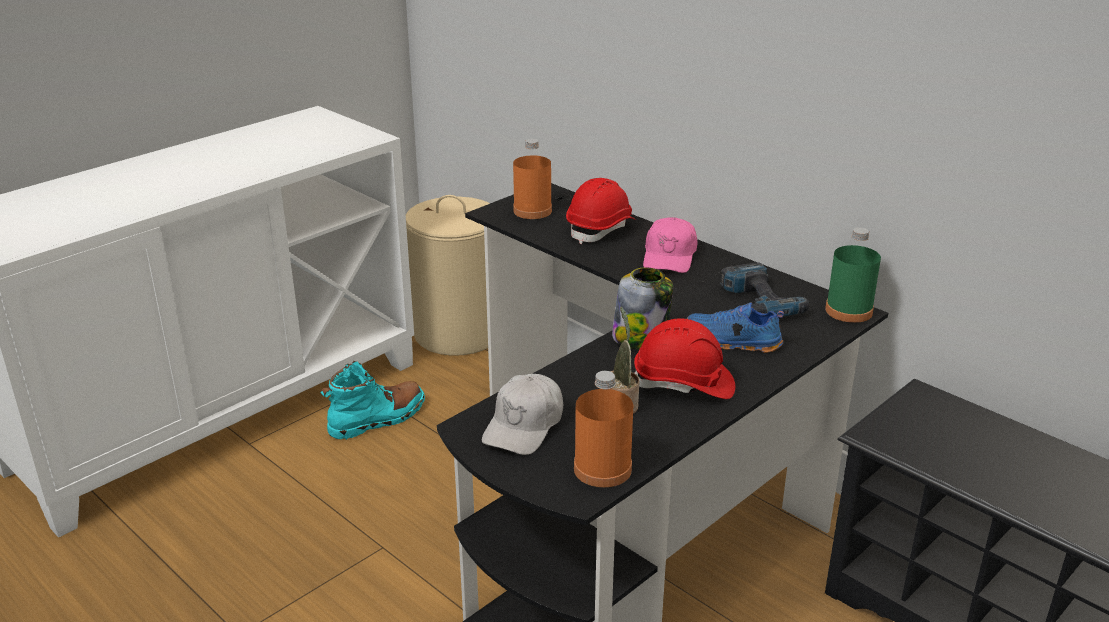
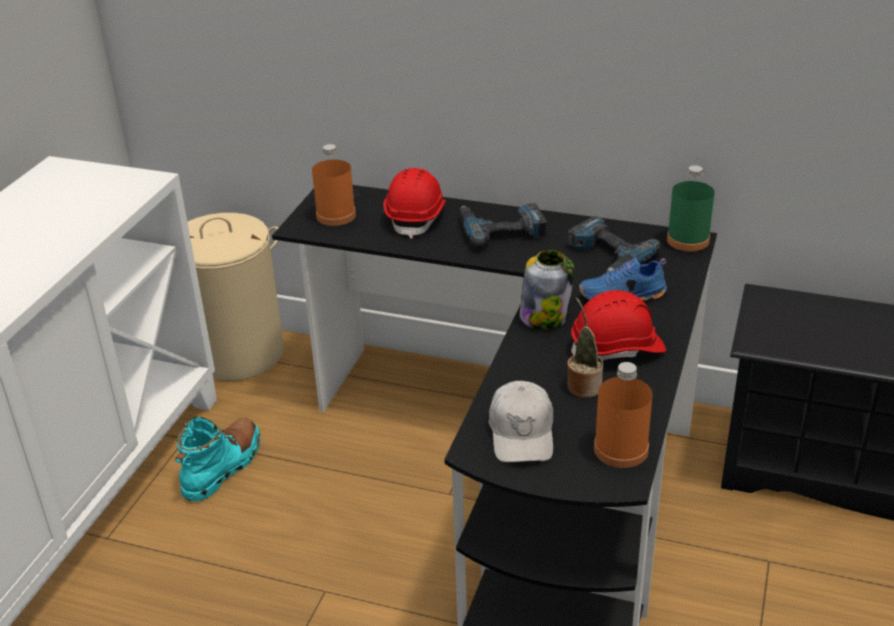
camera: 25 degrees left, 5 degrees up
pink cap [643,217,697,273] -> power drill [460,203,547,248]

